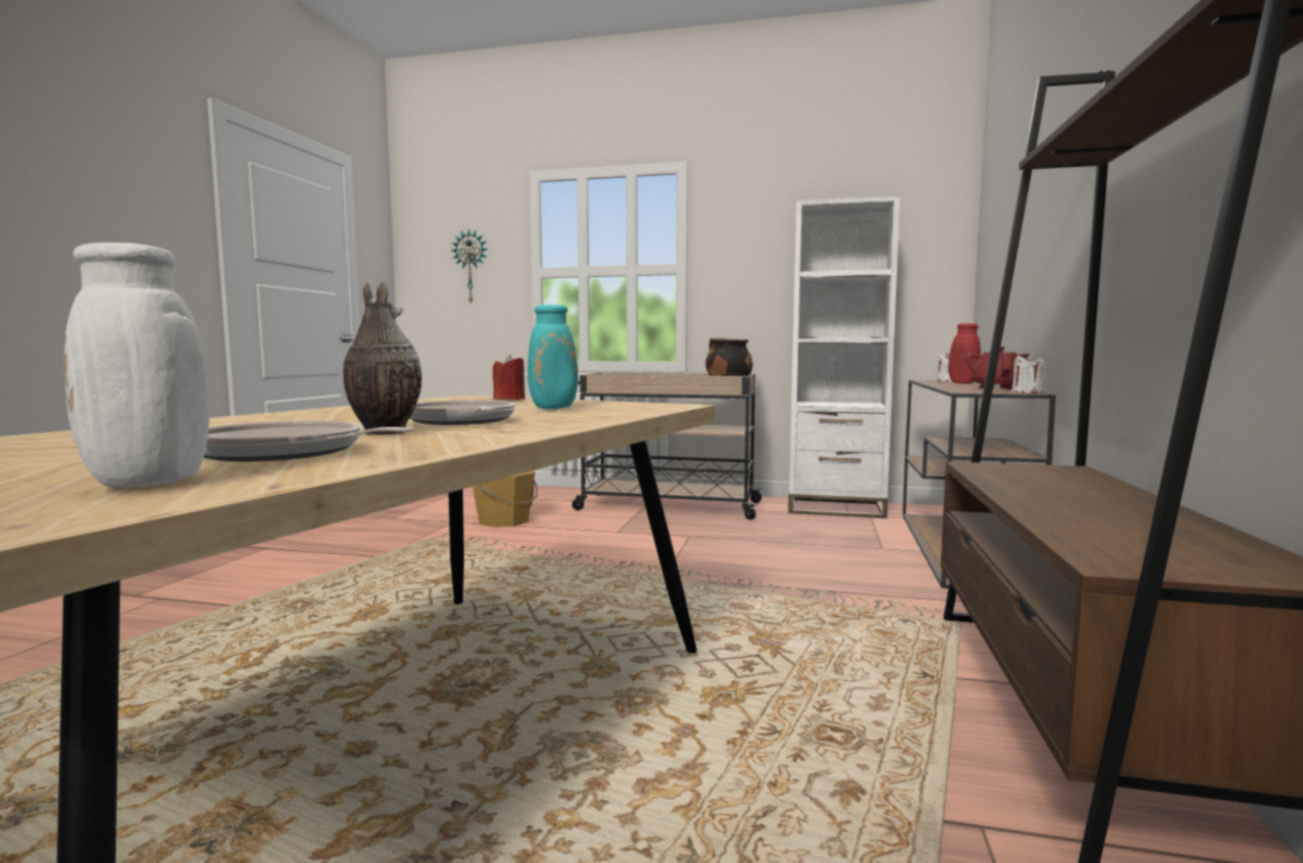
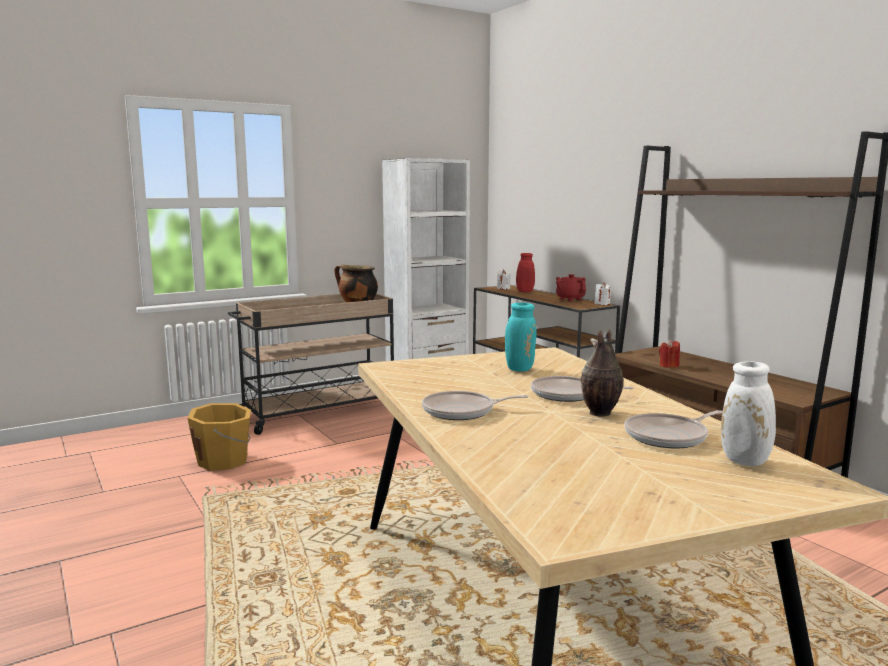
camera: 45 degrees left, 5 degrees up
wall clock [451,229,488,303] -> none
red candle [493,355,525,400] -> red candle moved to [659,340,680,368]
none -> frying pan [422,391,529,420]

